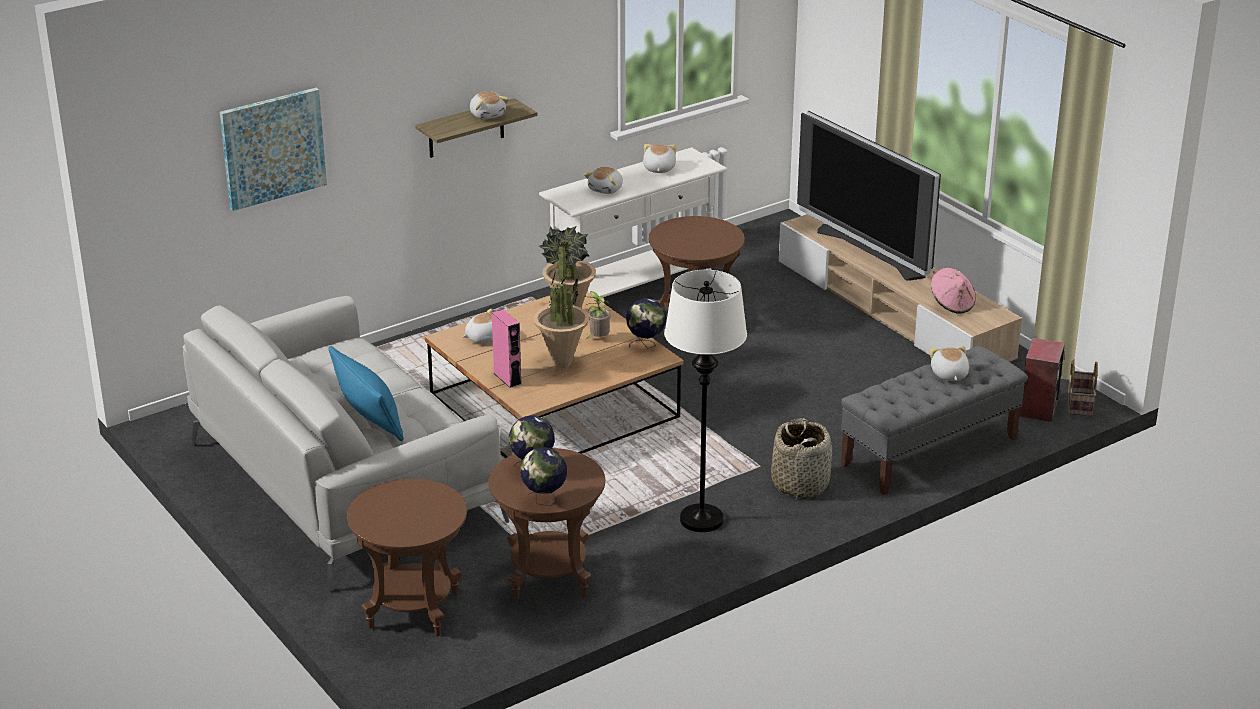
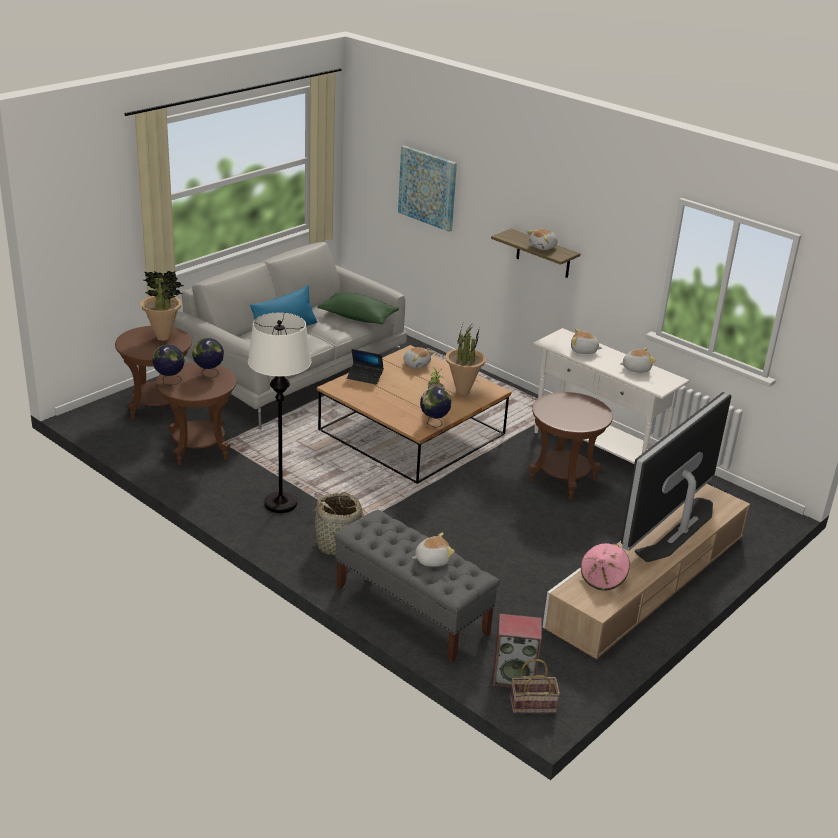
camera: 75 degrees right, 0 degrees up
pink speaker [492,309,521,388] -> laptop [347,349,384,385]
potted plant [533,271,590,368] -> potted plant moved to [140,271,183,341]
none -> green pillow [317,292,399,325]

